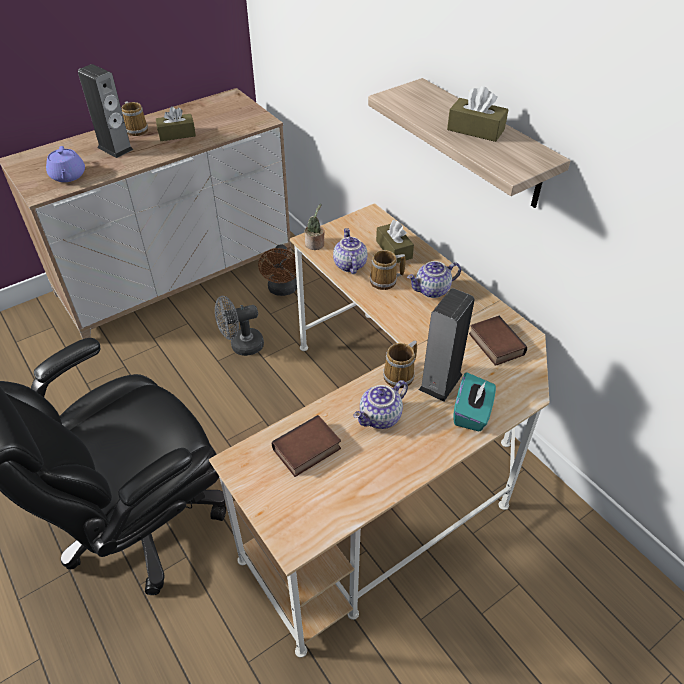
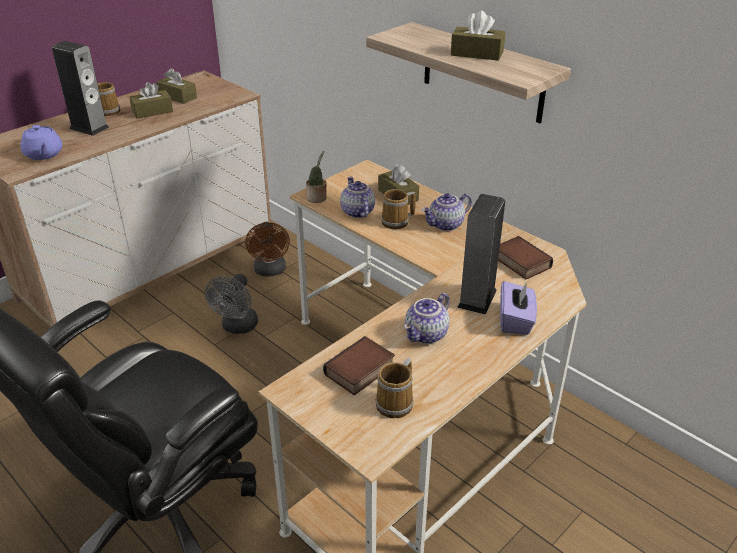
camera: 10 degrees left, 10 degrees down
grey fan [215,296,264,356] -> grey fan turned 45 degrees counterclockwise [205,274,258,334]
mug [383,340,417,388] -> mug moved to [375,358,414,418]
turquoise tissue box [453,372,496,431] -> purple tissue box [500,281,537,335]
none -> brown tissue box [156,68,197,104]

